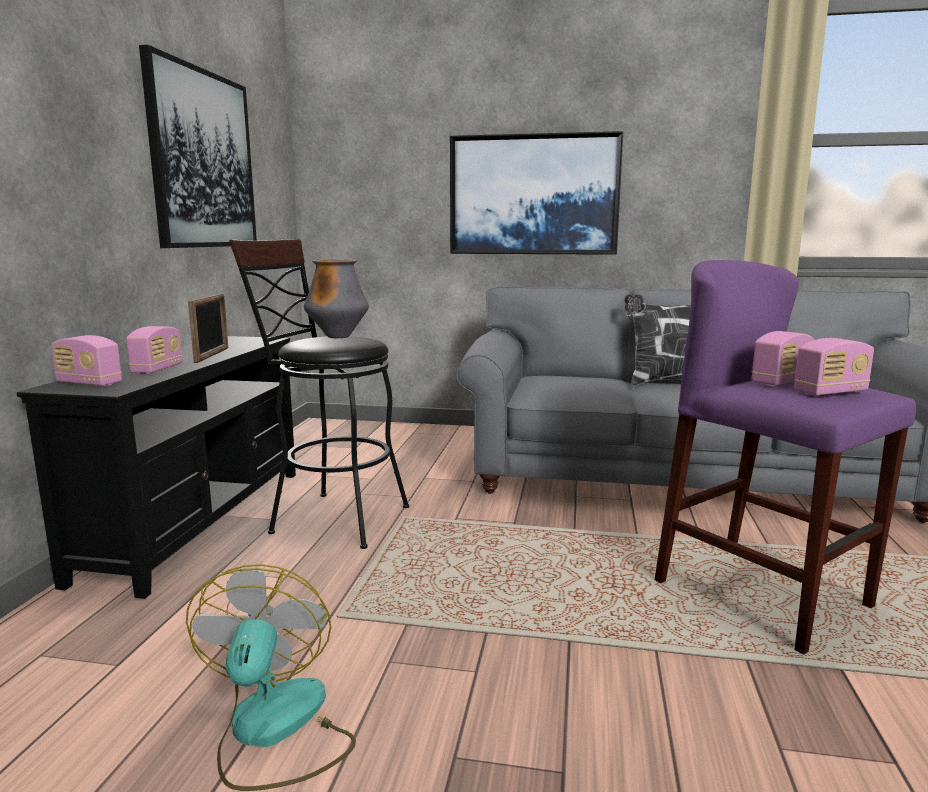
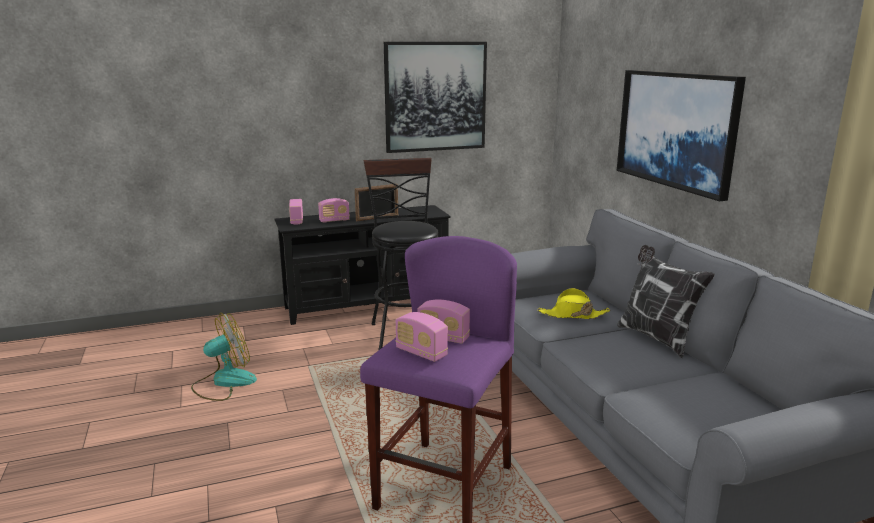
camera: 60 degrees right, 5 degrees up
vase [304,259,369,338] -> none
none -> yellow hat [537,288,610,319]

